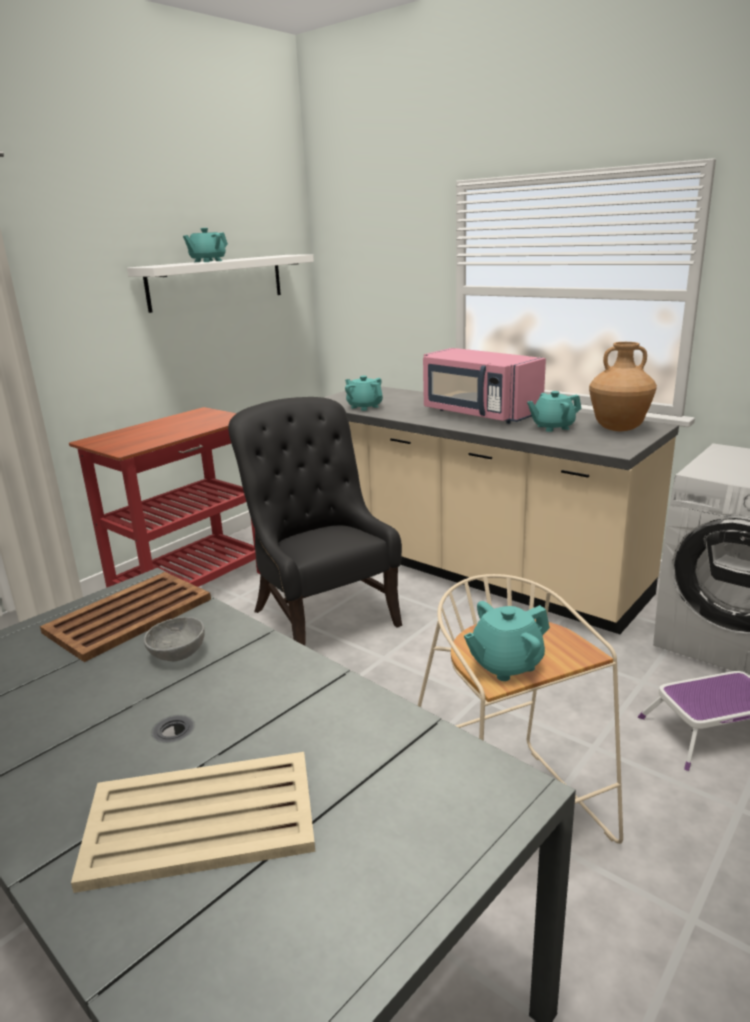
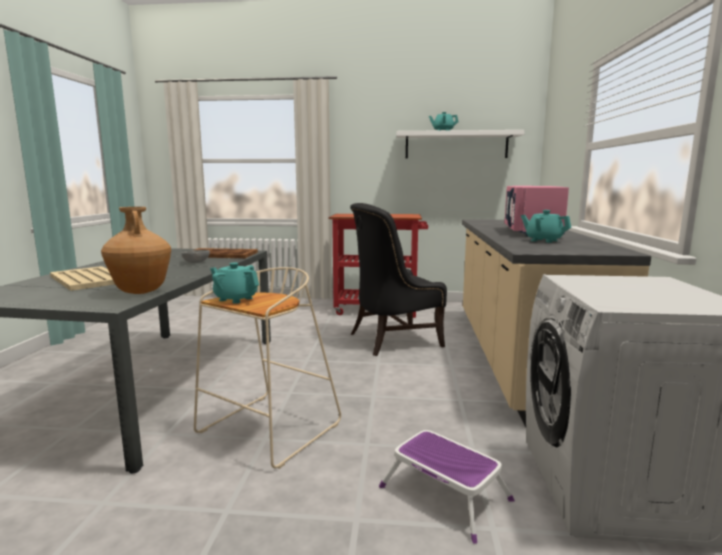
camera: 55 degrees right, 10 degrees down
black chair [228,397,402,646] -> black chair turned 135 degrees counterclockwise [350,203,447,356]
turquoise teapot [345,376,383,411] -> none
brown vase [589,342,657,431] -> brown vase moved to [101,207,171,294]

